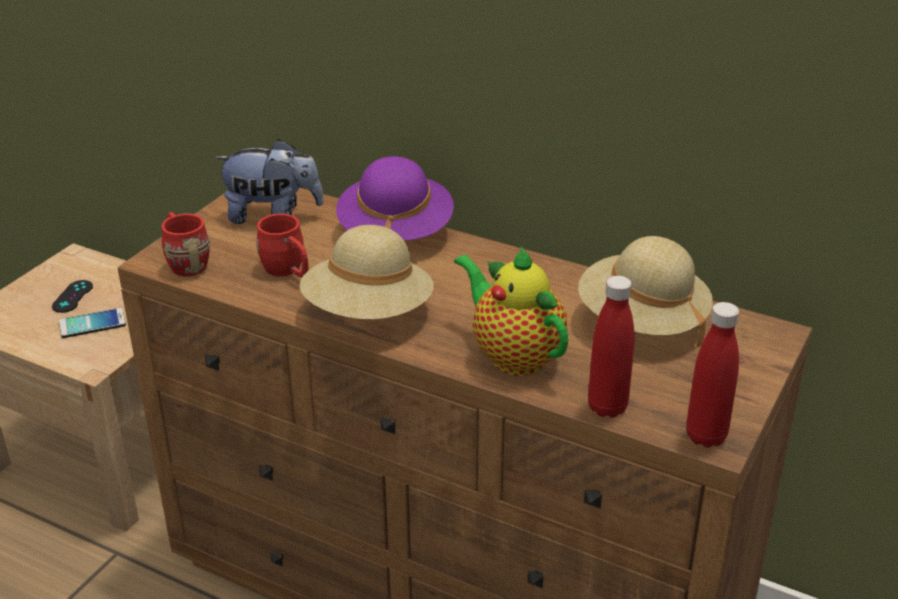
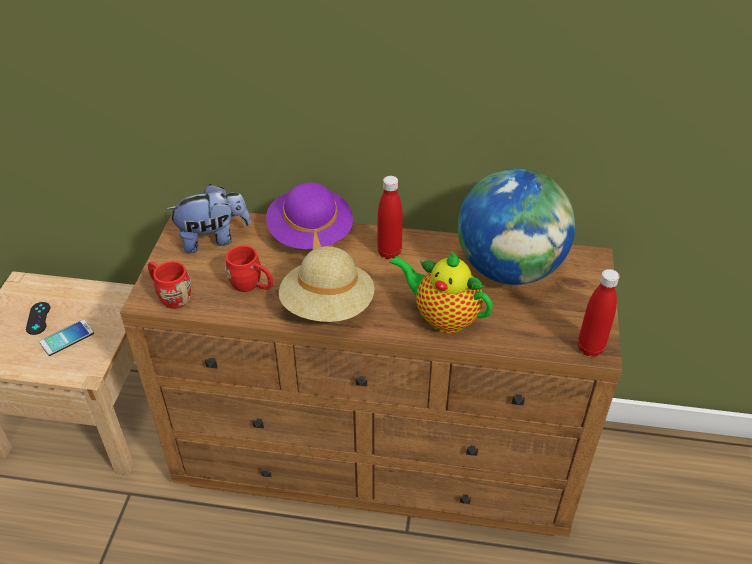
camera: 20 degrees left, 10 degrees up
beige hat [578,236,713,347] -> globe [458,168,575,285]
red bottle [588,276,635,418] -> red bottle moved to [377,176,403,259]

